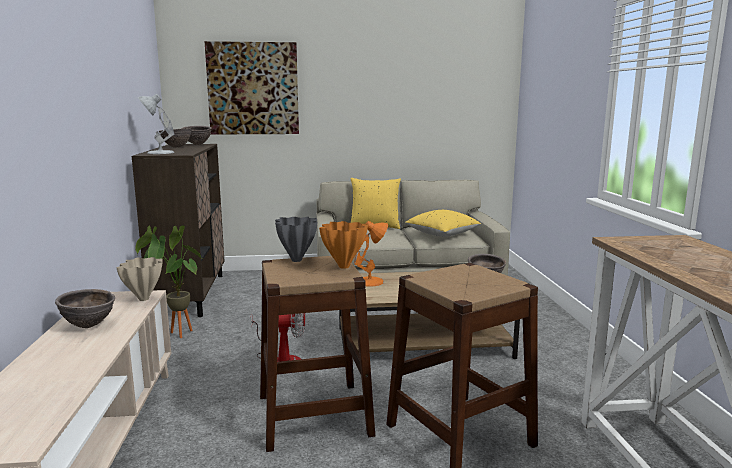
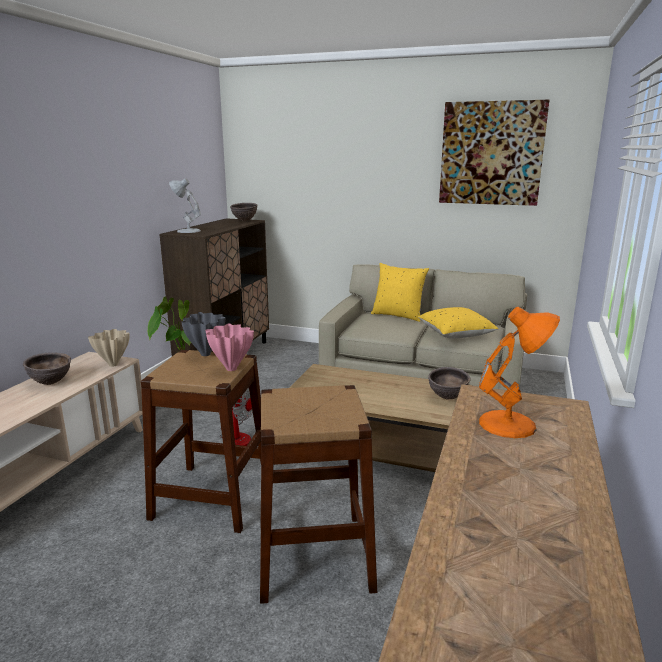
camera: 25 degrees right, 5 degrees up
brown bowl [159,128,192,148] -> none
picture [205,41,299,135] -> picture moved to [439,100,549,206]
orange vase [319,221,368,269] -> pink vase [205,323,254,371]
orange table lamp [354,221,388,287] -> orange table lamp moved to [479,307,560,438]

